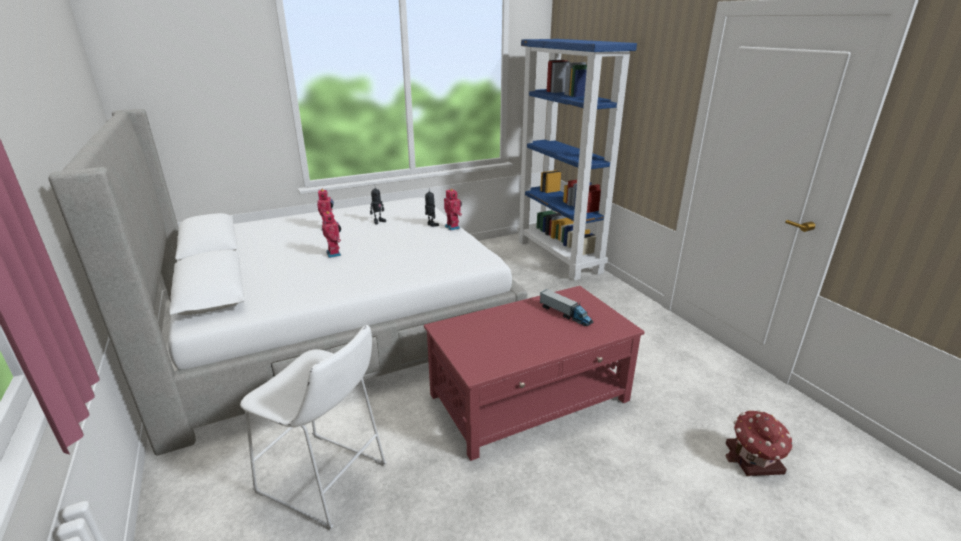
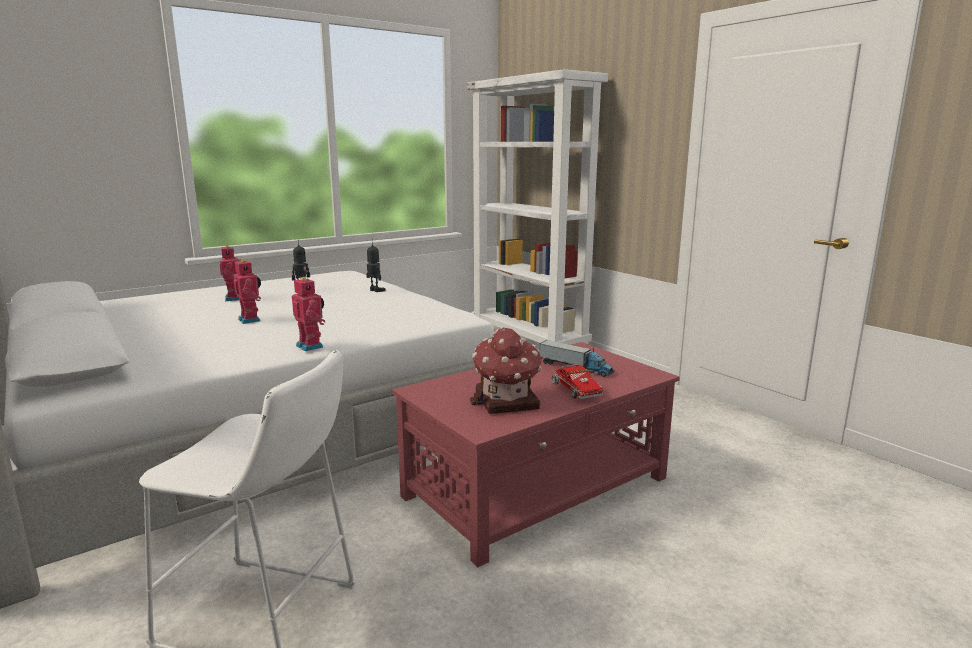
camera: 10 degrees left, 10 degrees down
toy robot [444,189,462,231] -> toy robot moved to [292,277,325,351]
blue bookcase [517,39,637,281] -> white bookcase [467,69,608,345]
toy house [725,410,793,476] -> toy house moved to [470,328,542,414]
none -> toy truck [552,364,603,399]

